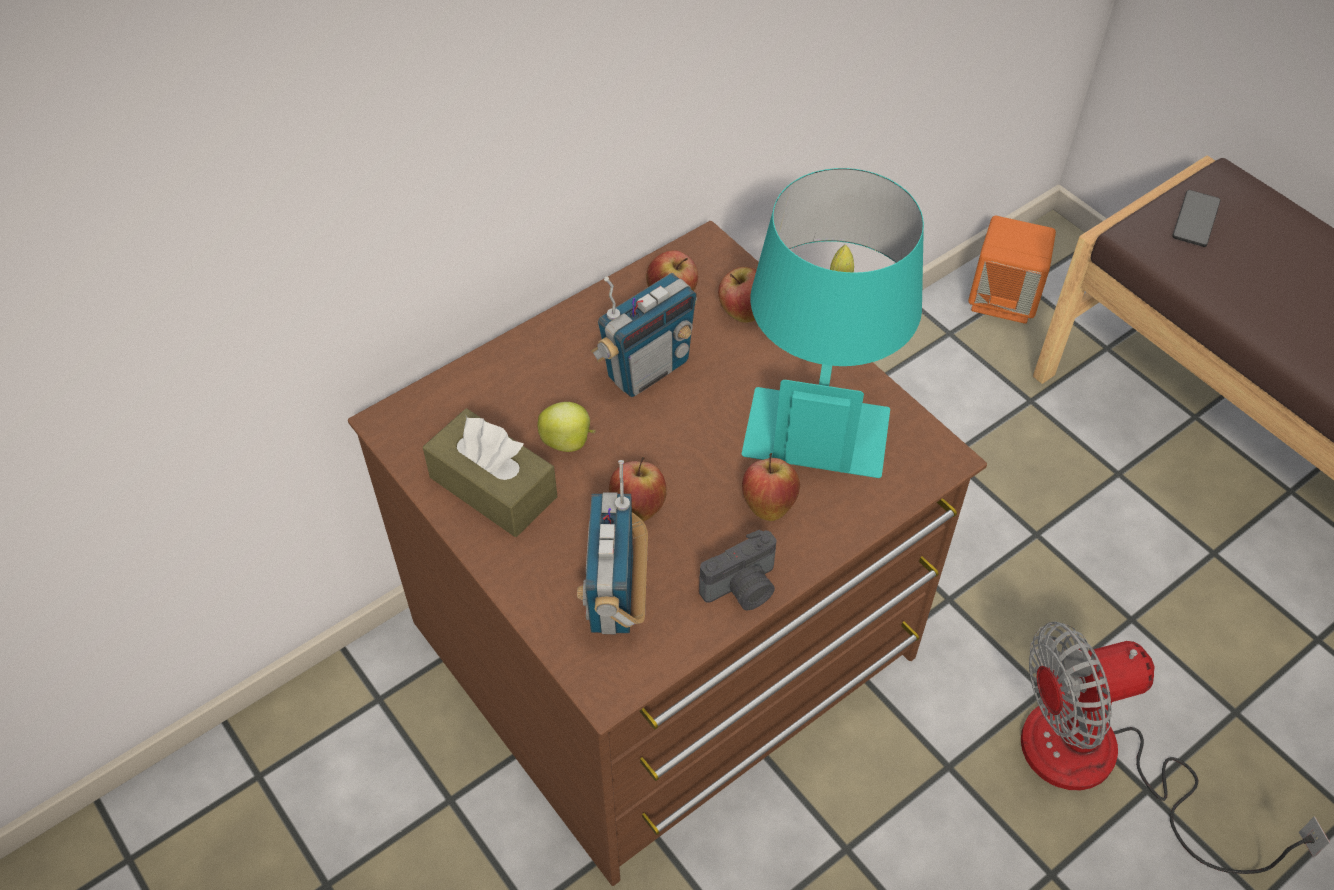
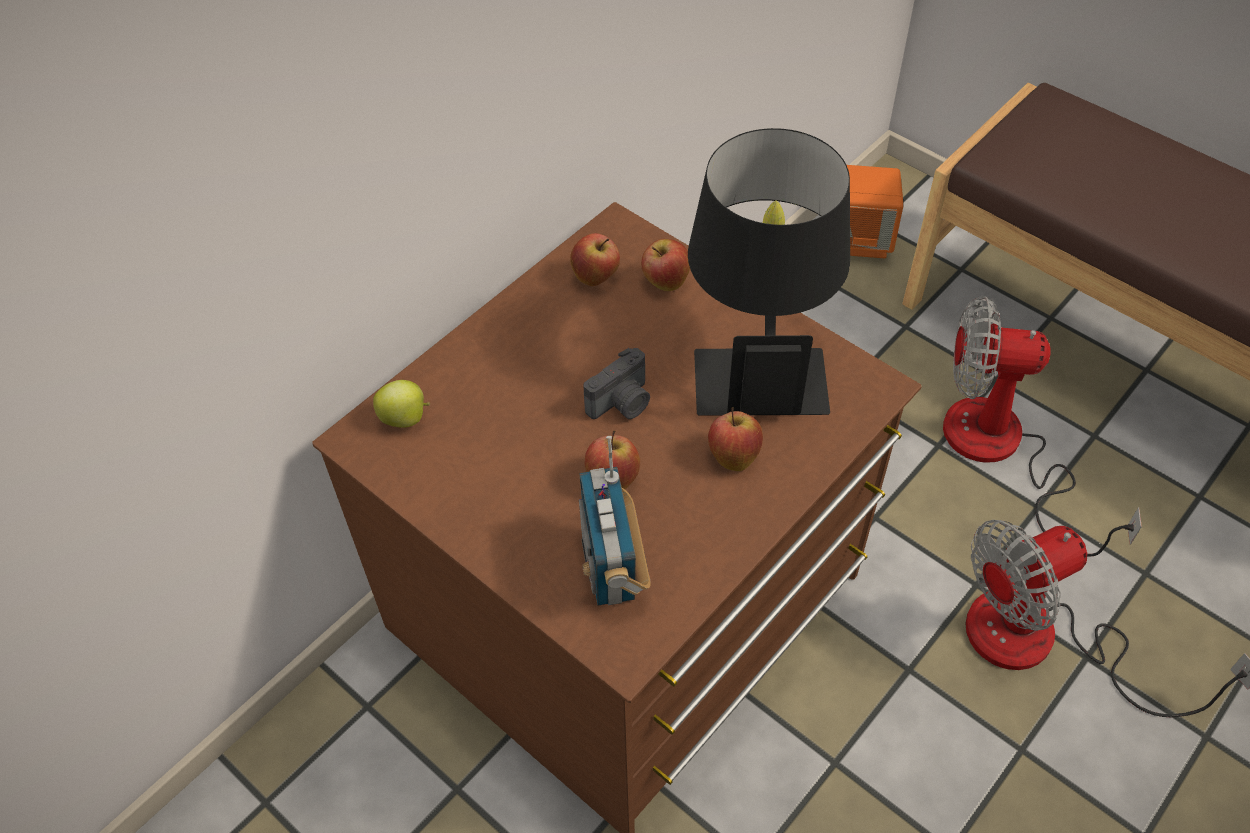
camera: 10 degrees left, 0 degrees up
brown tissue box [423,409,557,537] -> none
apple [537,402,596,452] -> apple moved to [373,380,430,428]
radio [591,273,697,397] -> none
camera [699,530,776,610] -> camera moved to [583,348,650,419]
turquoise table lamp [742,168,924,478] -> black table lamp [688,128,850,416]
phone [1172,190,1220,247] -> none
none -> fan [943,296,1142,556]

